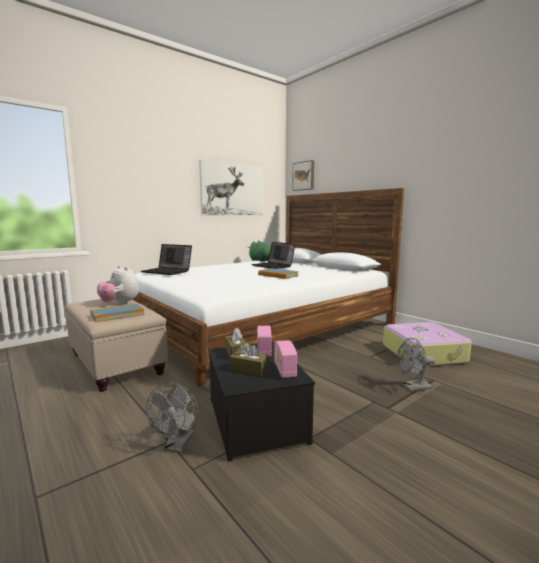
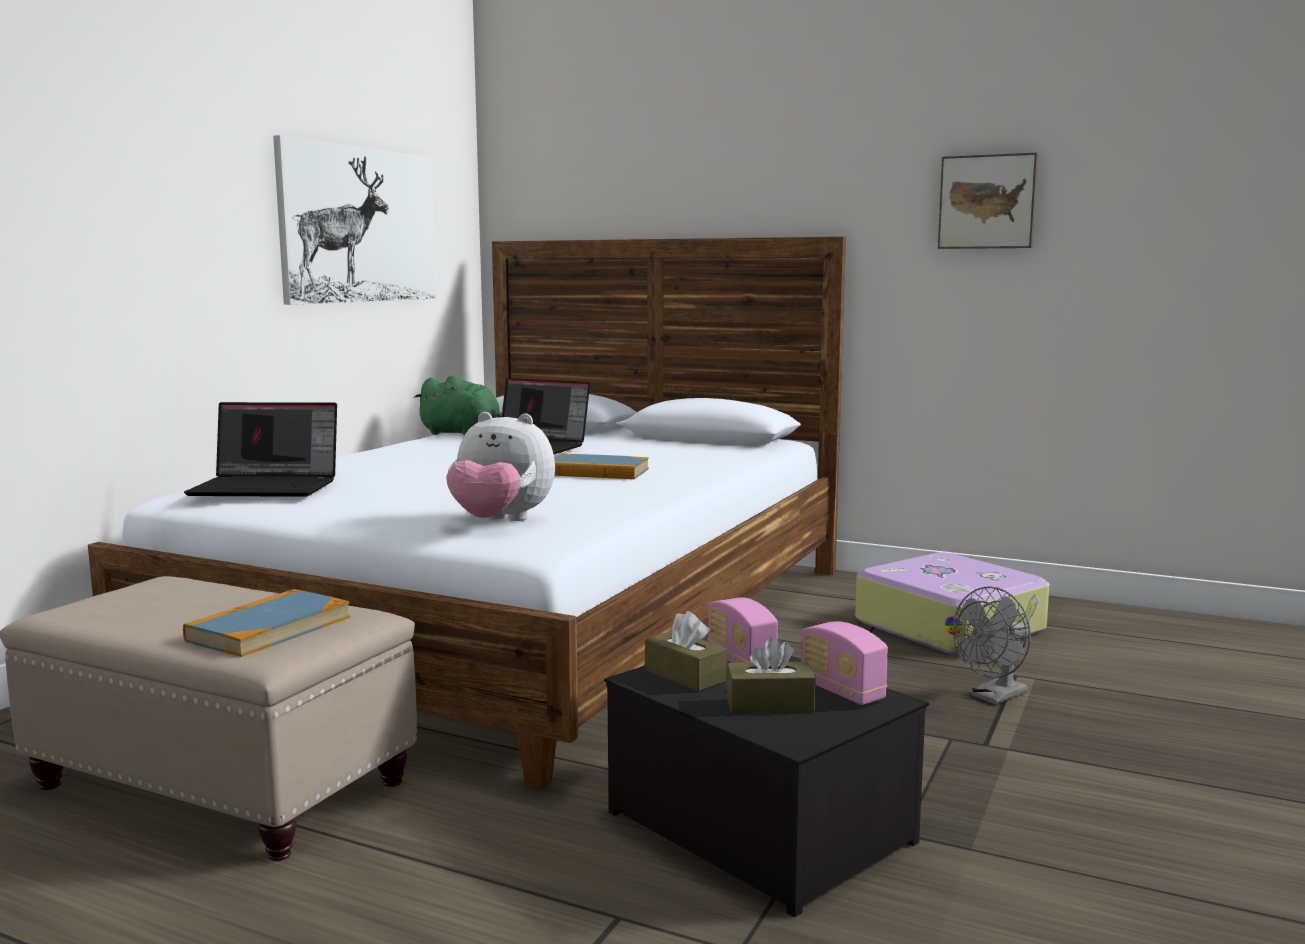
camera: 25 degrees left, 0 degrees up
plush toy [97,266,139,304] -> plush toy moved to [446,412,555,521]
grey fan [146,383,198,453] -> none
picture [292,160,314,191] -> picture moved to [938,152,1038,249]

